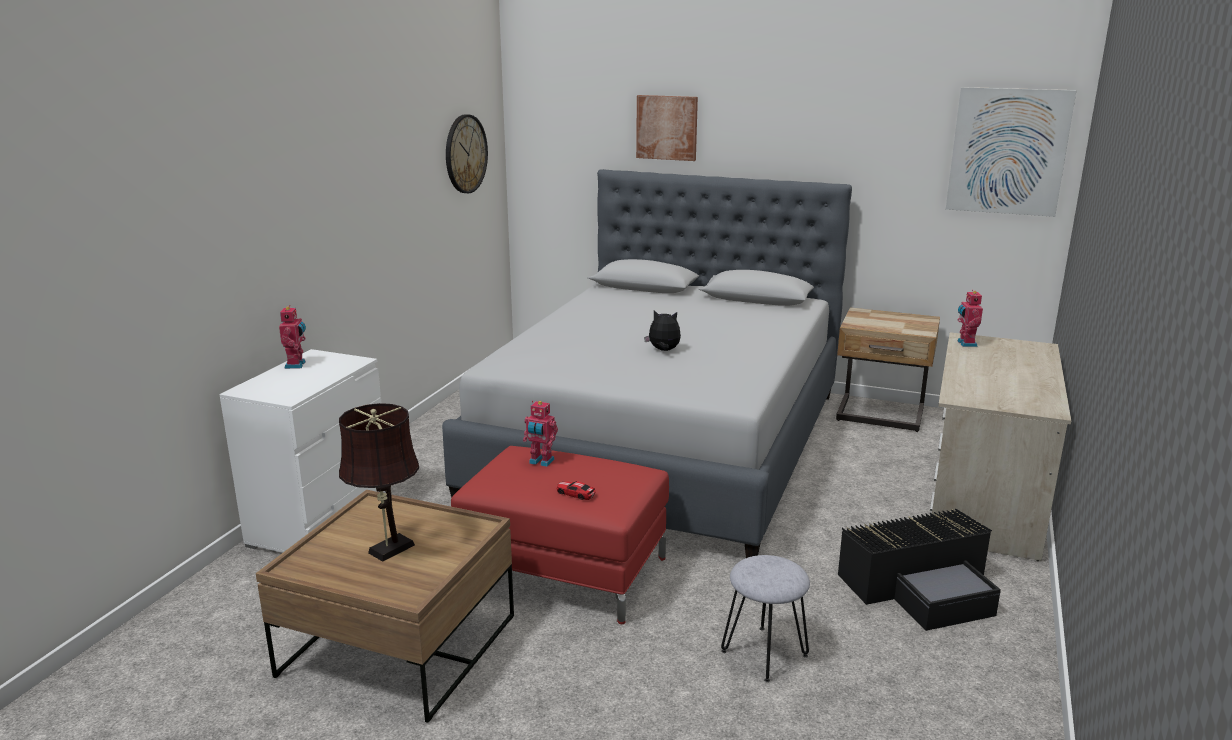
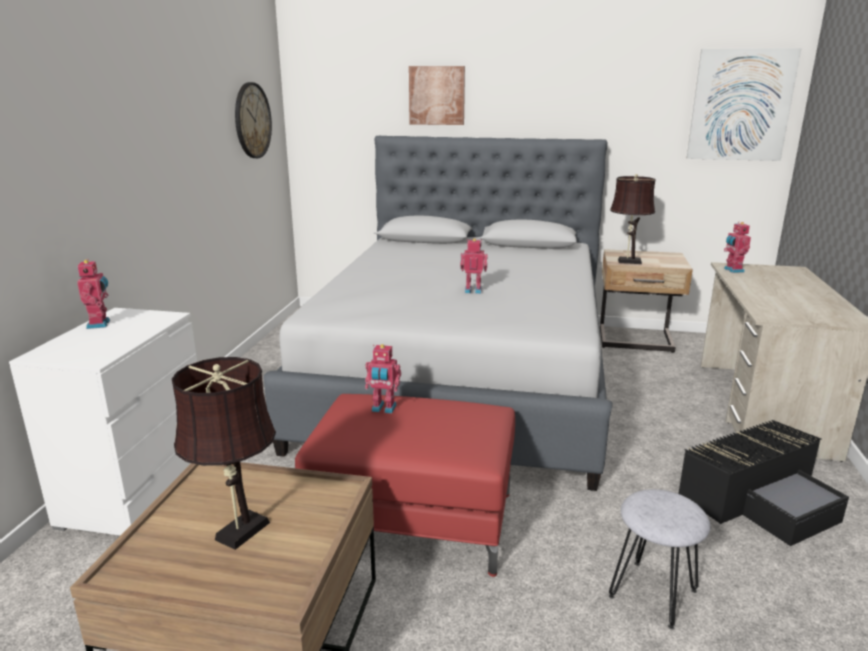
camera: 10 degrees left, 0 degrees up
toy car [557,481,596,500] -> none
plush toy [644,310,681,351] -> toy robot [460,238,488,294]
none -> brown table lamp [610,174,656,264]

